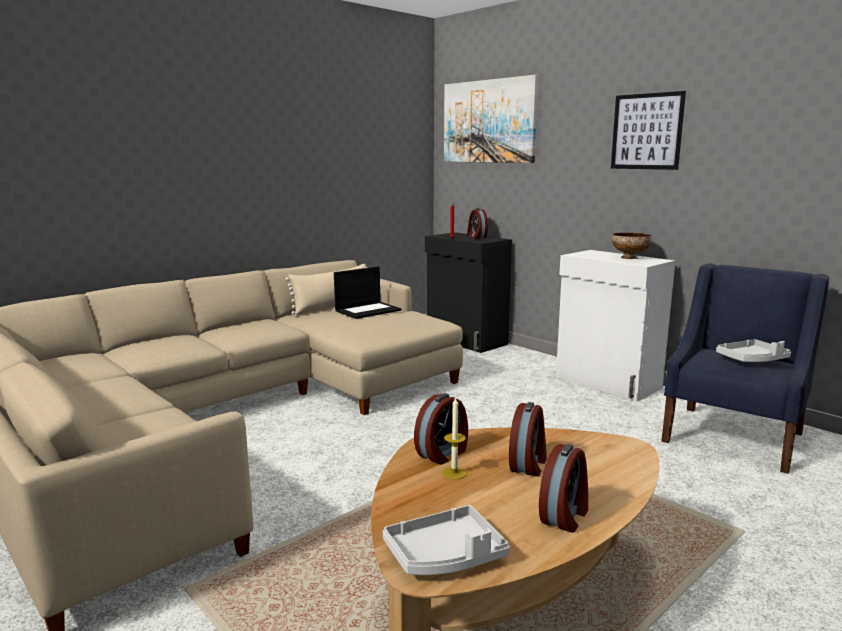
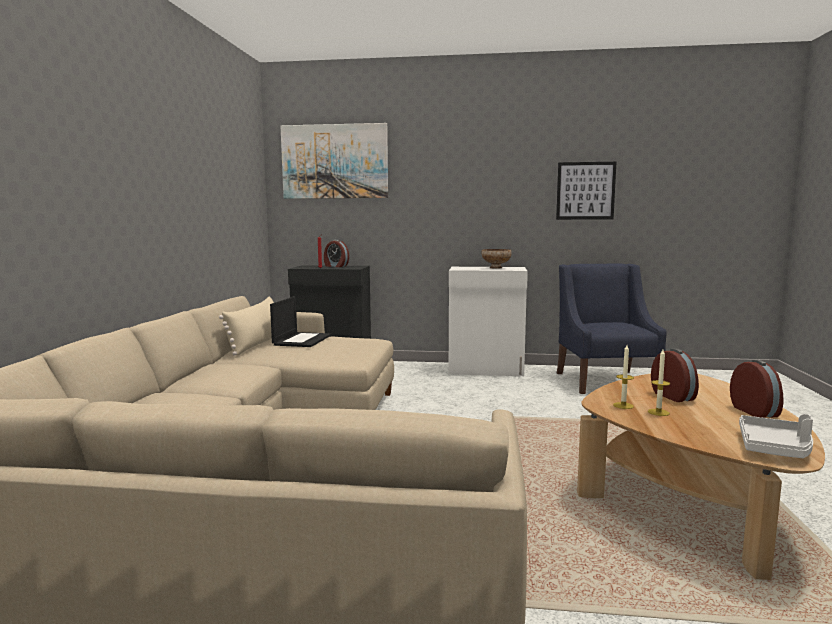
camera: 40 degrees left, 5 degrees down
alarm clock [414,393,468,465] -> candle [613,345,634,409]
picture [611,91,686,170] -> picture moved to [556,162,616,220]
grey tray [716,339,791,362] -> none

